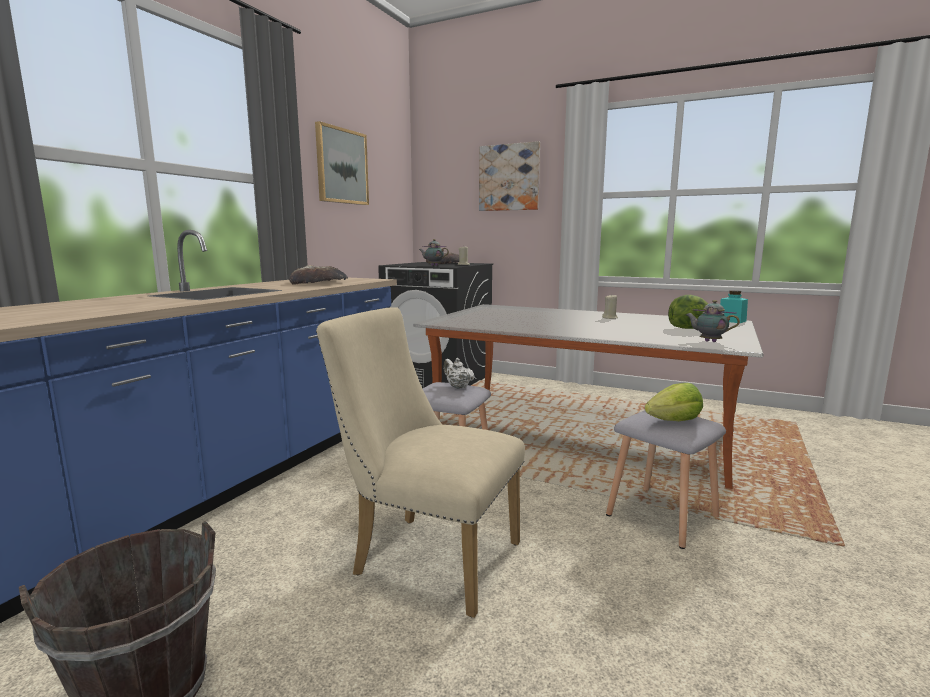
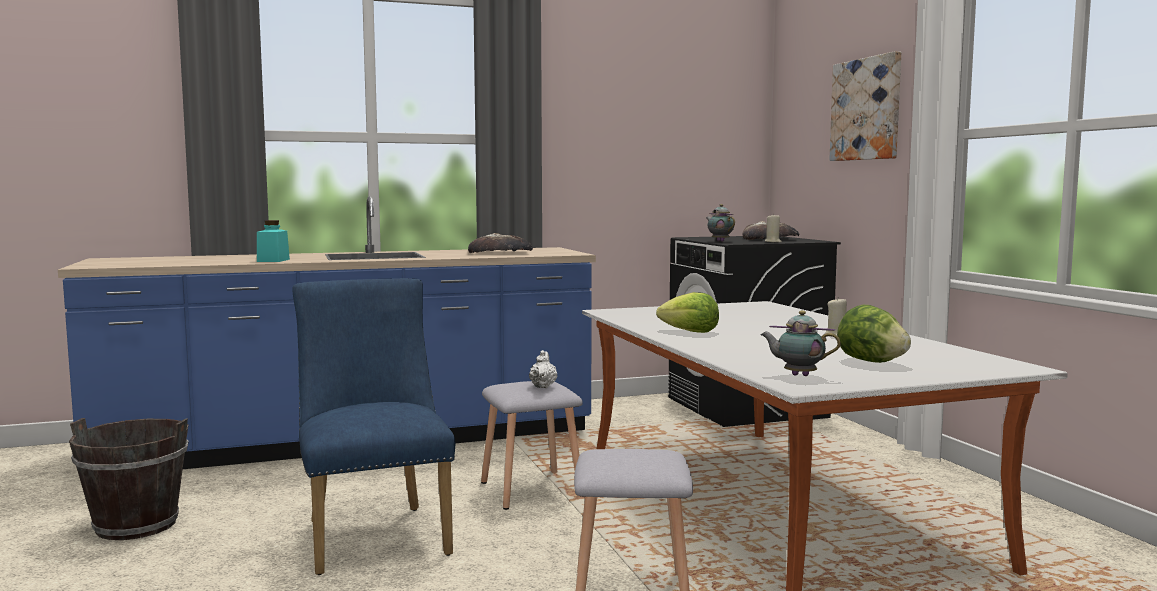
camera: 45 degrees right, 5 degrees down
picture [315,121,369,205] -> none
beige chair [316,307,525,618] -> blue chair [292,278,455,575]
lettuce [645,383,703,421] -> lettuce moved to [656,292,719,333]
teapot [686,300,740,342] -> teapot turned 60 degrees counterclockwise [760,310,841,376]
turquoise jar [720,290,748,323] -> turquoise jar moved to [257,220,290,262]

